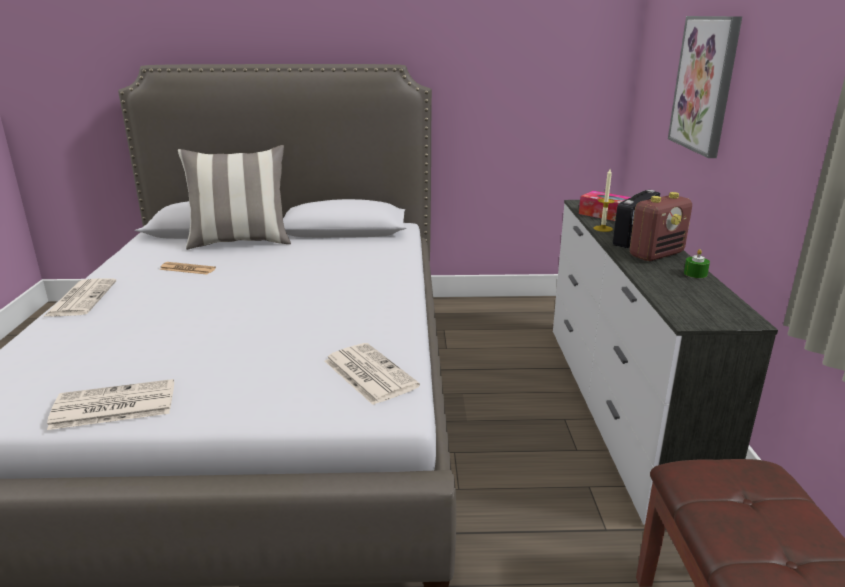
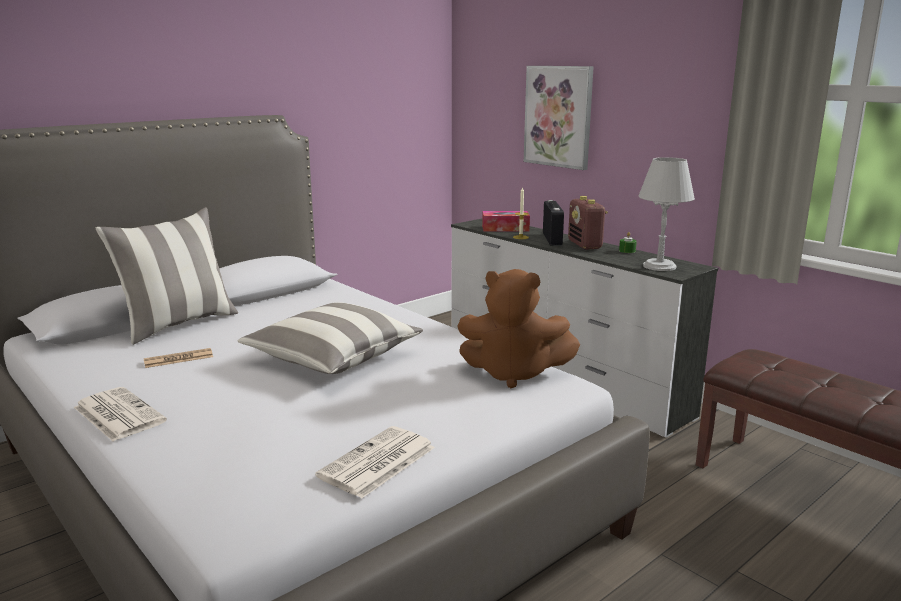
camera: 40 degrees left, 5 degrees down
newspaper [325,343,420,405] -> brown plush toy [457,269,580,388]
radio [630,192,692,261] -> radio turned 150 degrees clockwise [568,196,608,250]
none -> pillow [237,302,423,374]
none -> grey table lamp [638,157,695,271]

